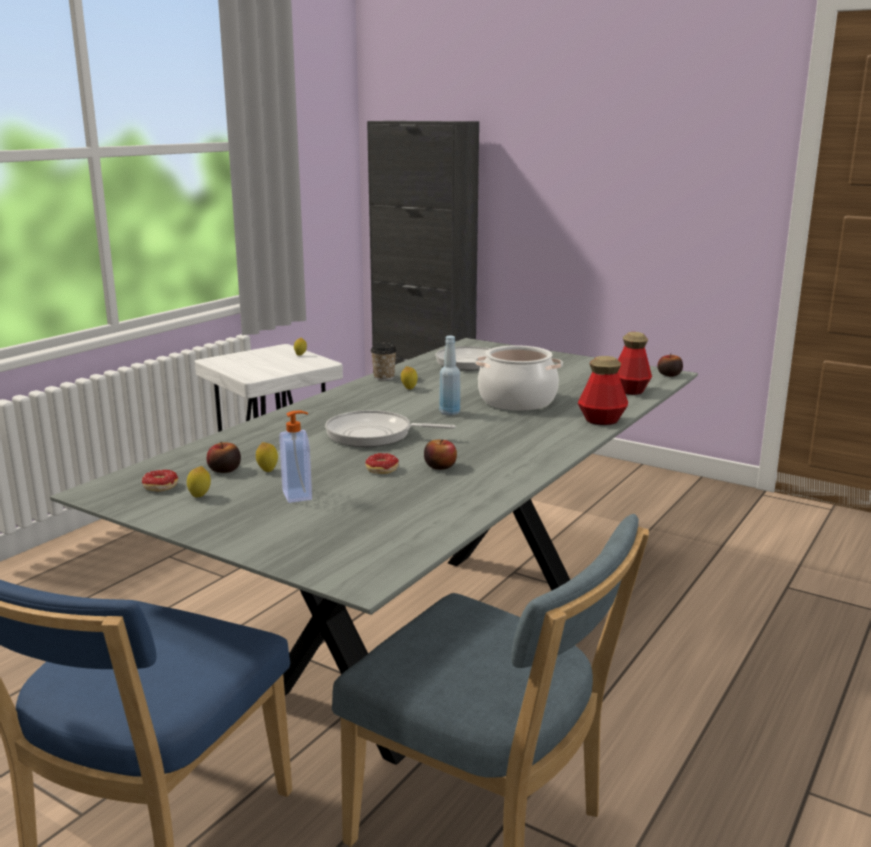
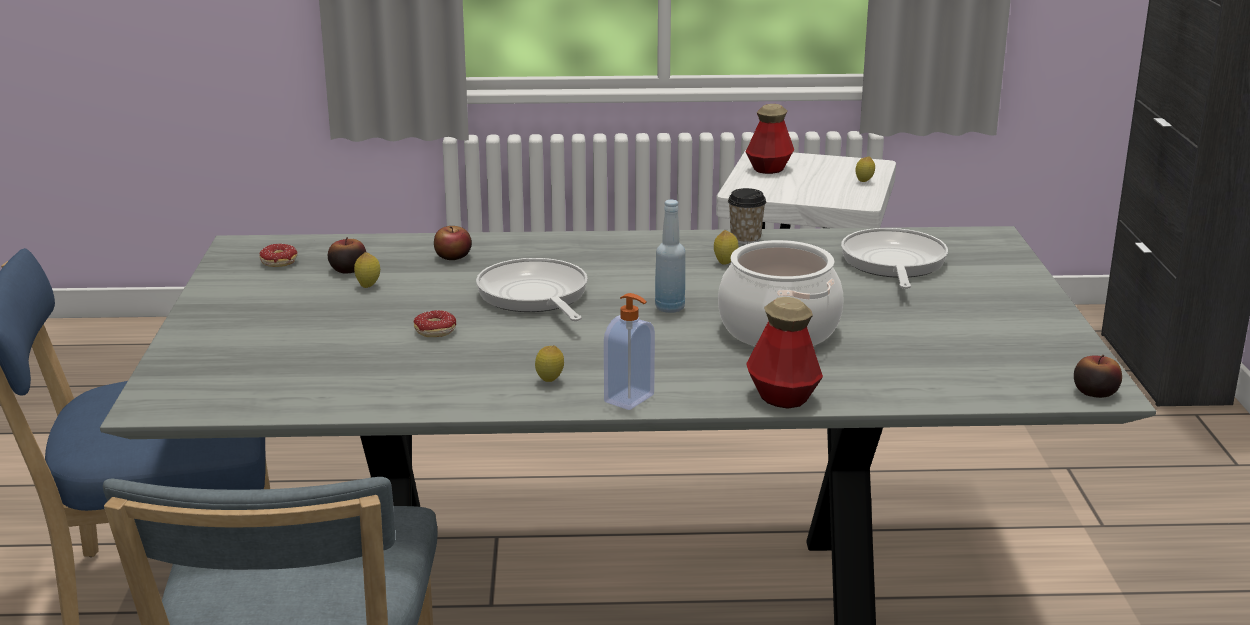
camera: 55 degrees right, 5 degrees up
lemon [187,466,211,497] -> lemon moved to [535,345,564,382]
soap dispenser [279,411,312,503] -> soap dispenser moved to [604,293,655,410]
apple [424,440,457,470] -> apple moved to [434,226,472,260]
bottle [618,332,652,395] -> bottle moved to [746,104,794,174]

